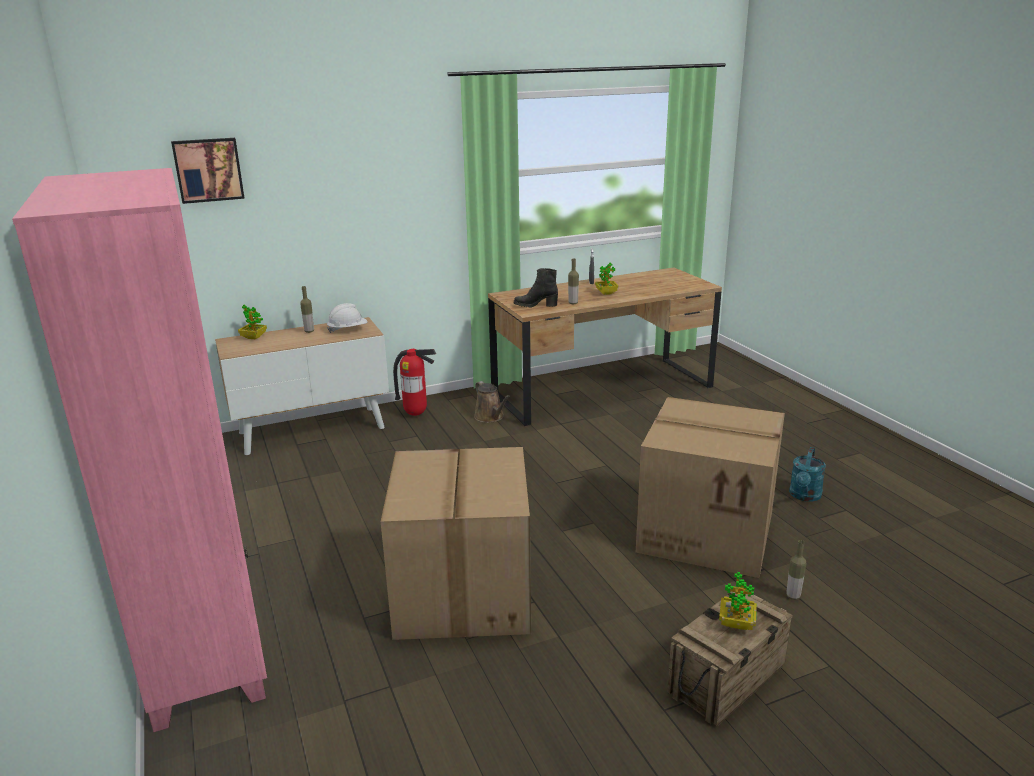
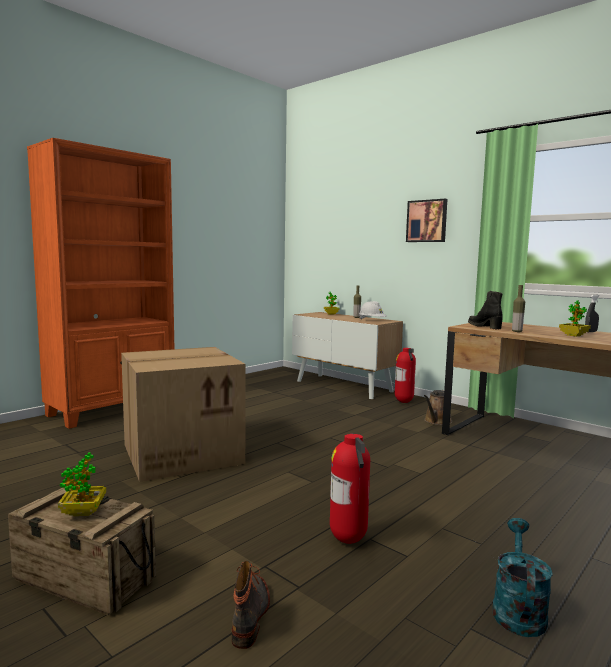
camera: 65 degrees right, 15 degrees down
pink bookcase [12,168,267,732] -> orange bookcase [27,138,174,429]
picture [171,138,245,204] -> picture moved to [406,199,447,242]
cardboard box [636,397,785,578] -> fire extinguisher [330,433,370,544]
bottle [786,540,806,600] -> boot [232,561,270,649]
turquoise watering can [789,447,826,502] -> turquoise watering can turned 105 degrees clockwise [492,518,553,637]

